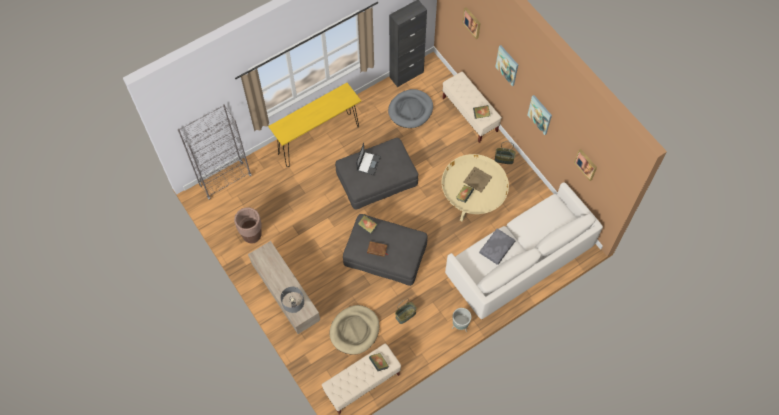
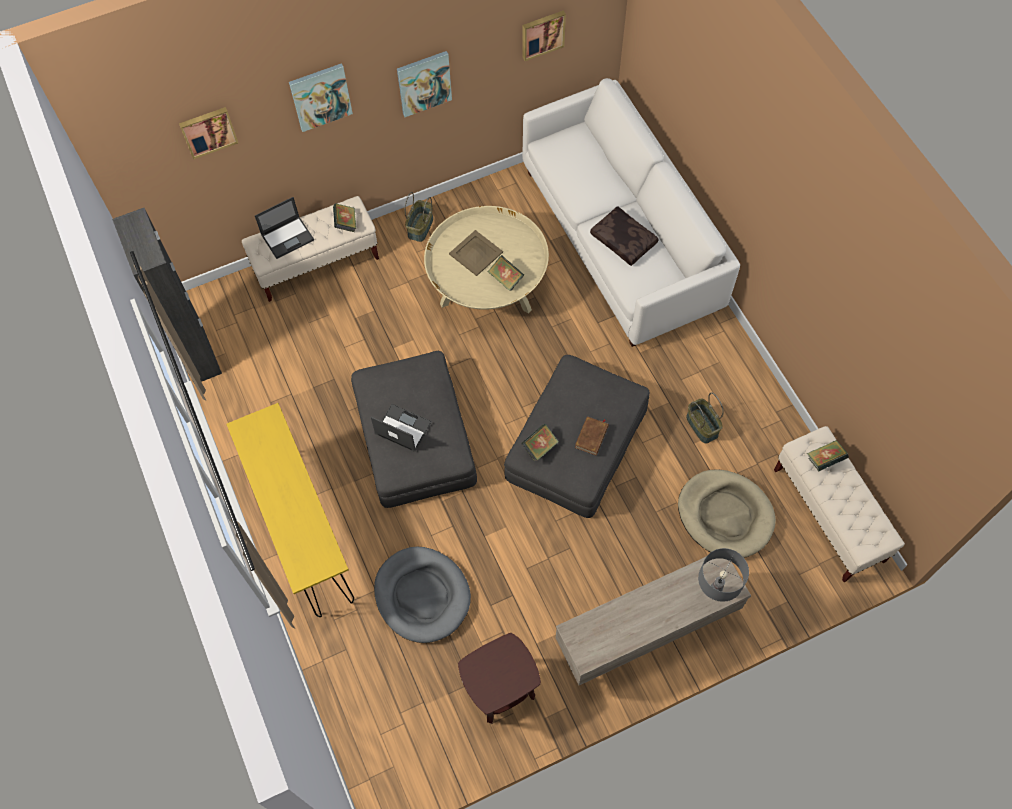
camera: 80 degrees left, 0 degrees up
grey bookcase [178,104,252,200] -> none
brown planter [234,207,262,243] -> brown side table [458,633,541,724]
grey dog bed [388,89,433,128] -> grey dog bed moved to [374,547,471,643]
grey planter [452,308,471,332] -> none
grey pillow [479,229,516,265] -> brown pillow [590,206,659,266]
none -> laptop [255,197,314,259]

